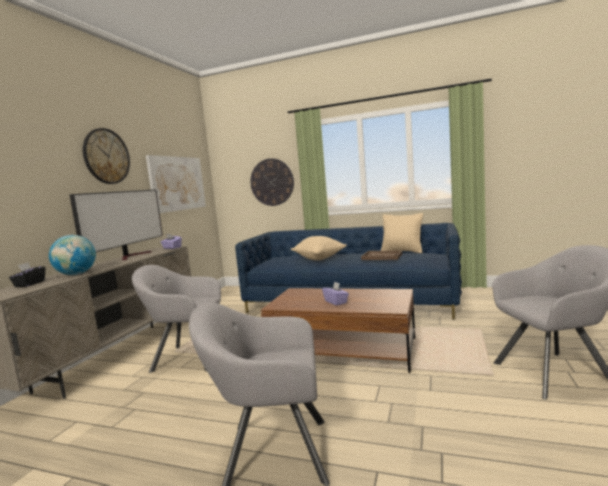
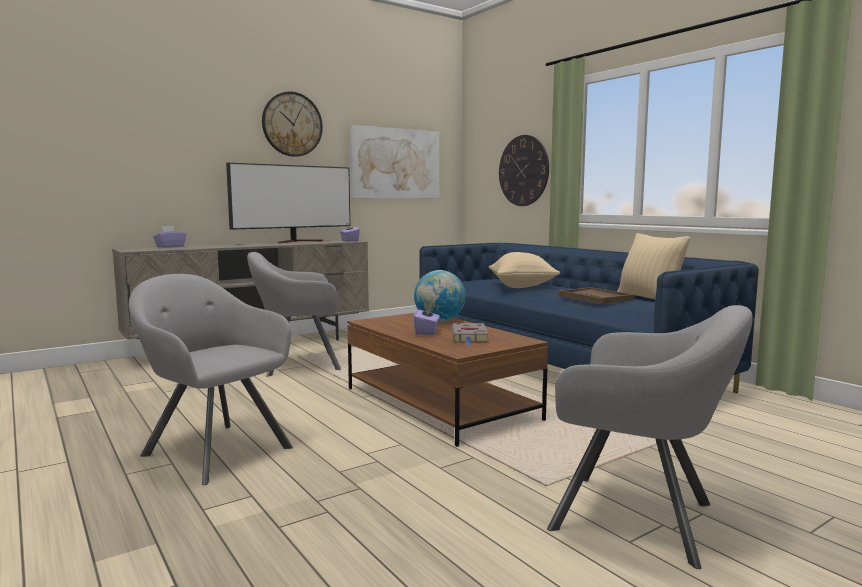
camera: 35 degrees right, 0 degrees up
black tissue box [9,262,45,287] -> purple tissue box [153,226,186,248]
globe [49,235,96,275] -> globe moved to [414,270,466,322]
grey armchair [132,265,221,373] -> grey armchair turned 60 degrees counterclockwise [247,252,341,377]
none -> grey book [452,323,488,345]

